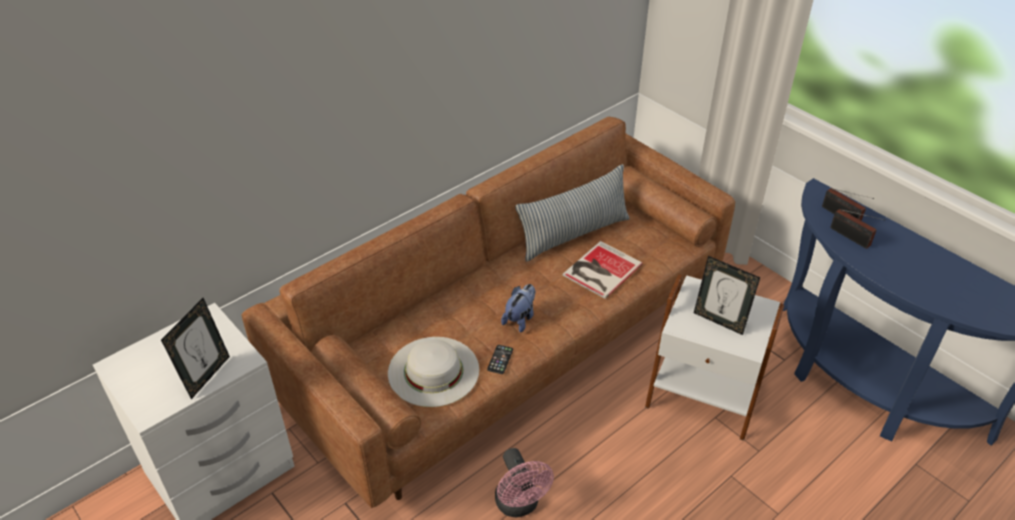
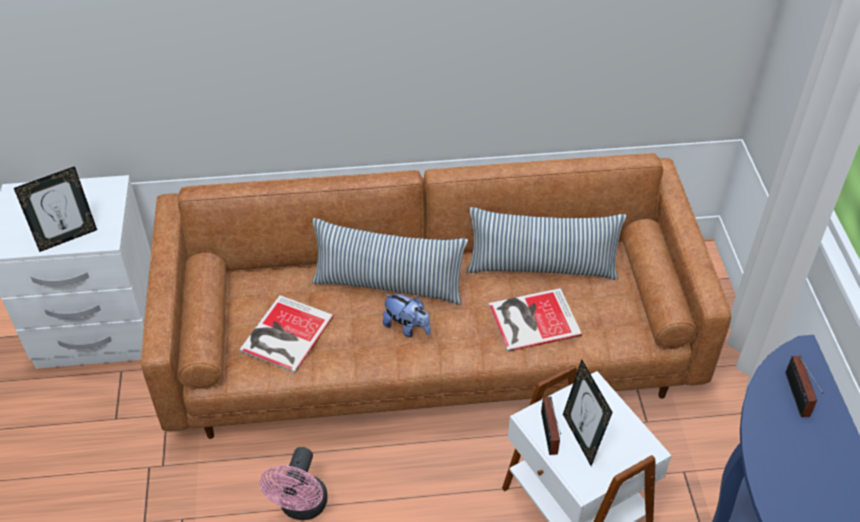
camera: 35 degrees right, 5 degrees up
white hat [388,337,479,407] -> book [240,295,334,373]
phone [487,345,513,374] -> none
plush toy [501,284,535,333] -> plush toy turned 60 degrees clockwise [383,293,431,338]
radio [830,209,885,249] -> radio moved to [541,397,561,455]
none -> pillow [312,218,468,305]

